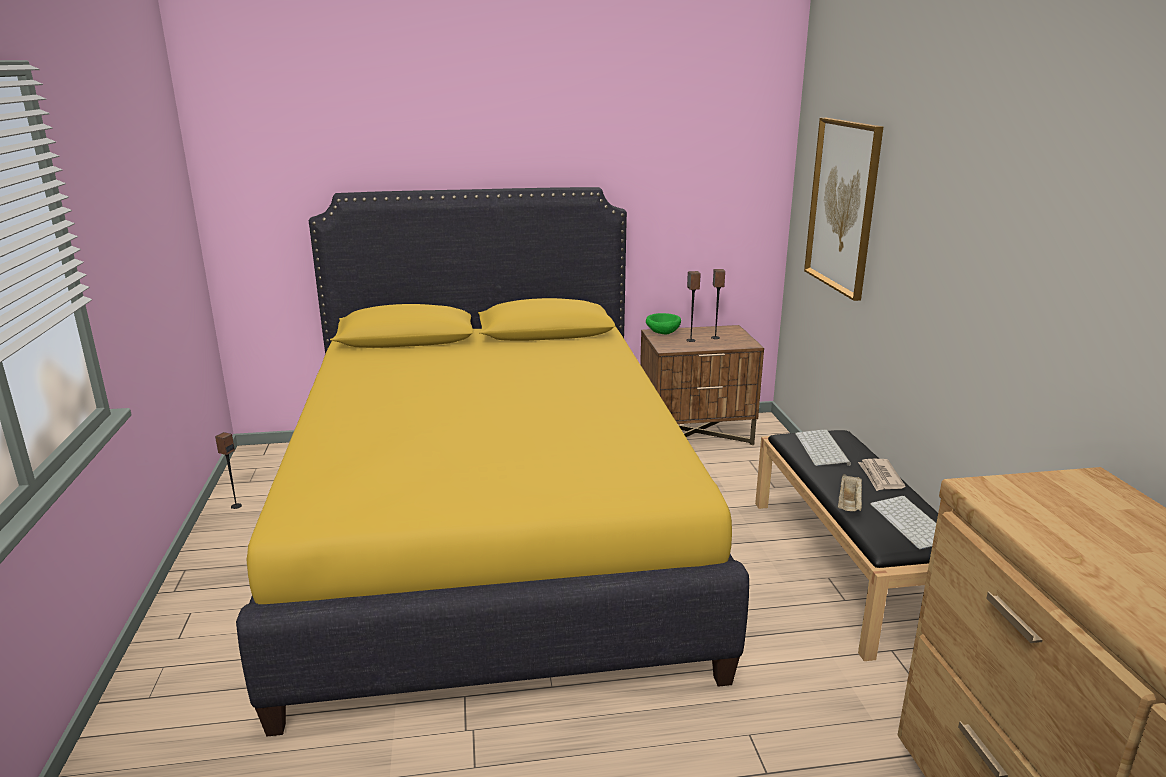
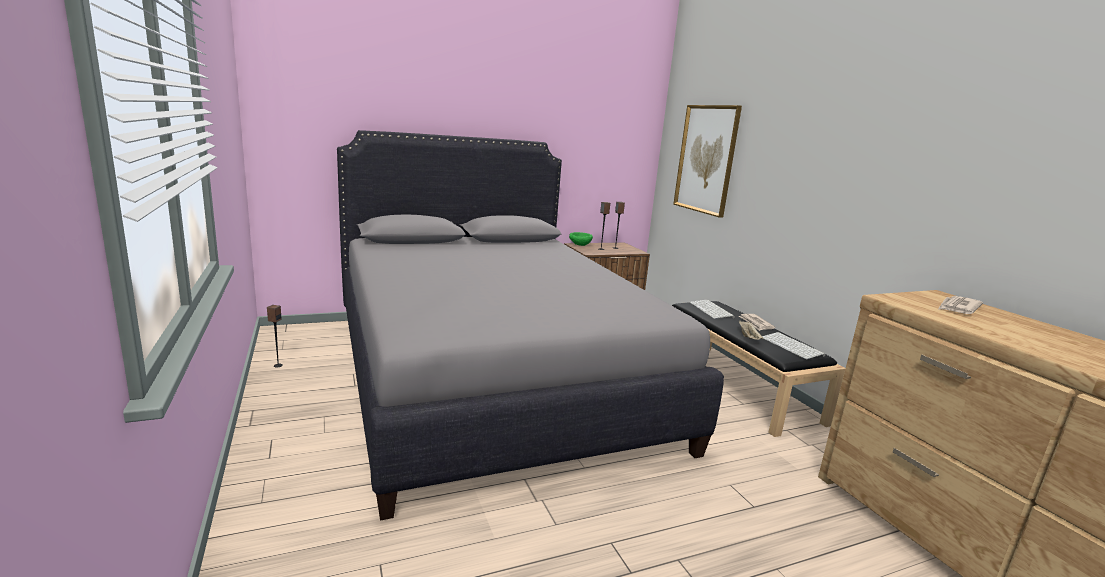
camera: 15 degrees left, 5 degrees down
yellow bed [236,187,749,737] -> grey bed [337,130,724,520]
none -> newspaper [938,296,983,314]

